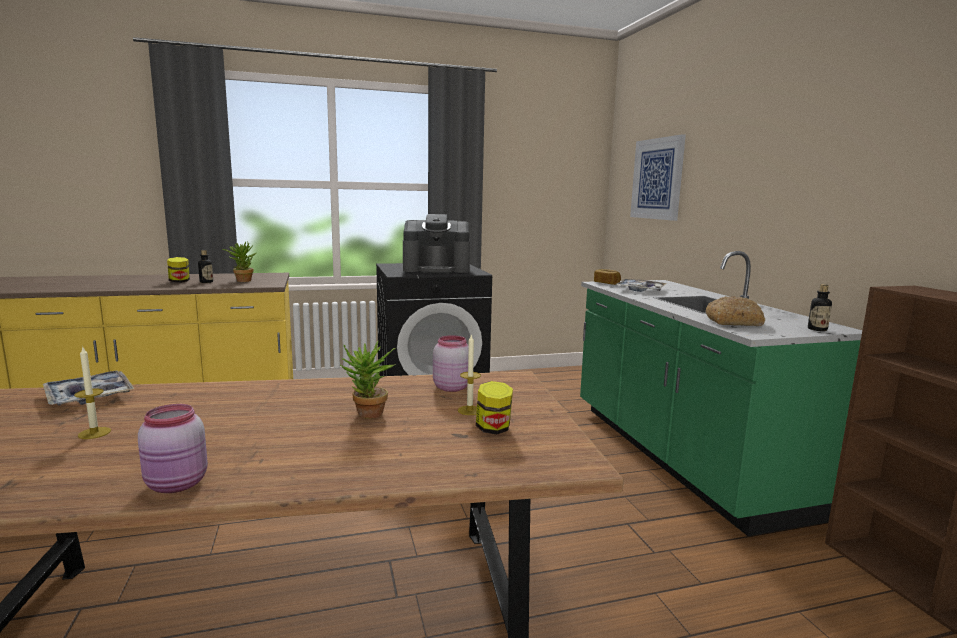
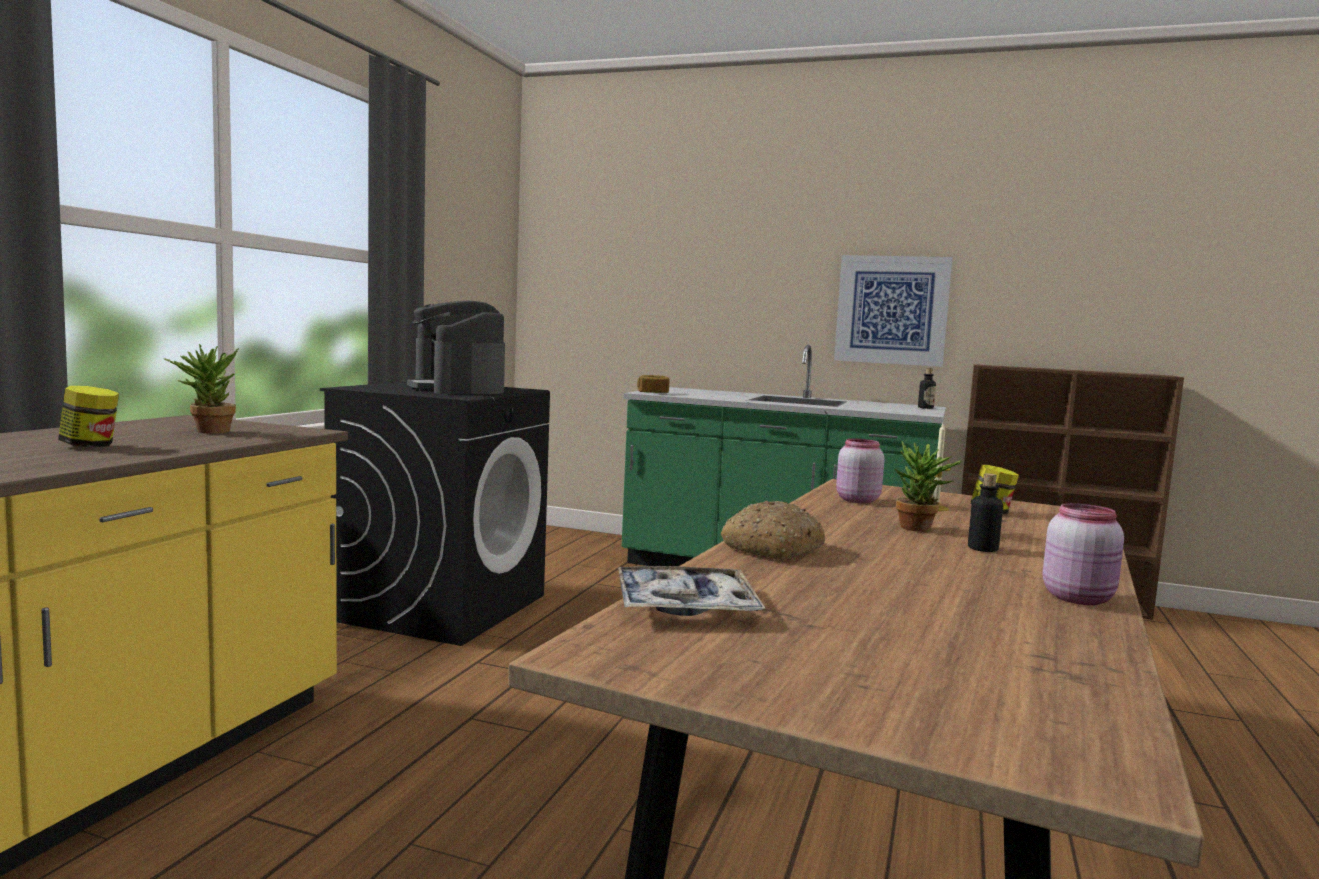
camera: 55 degrees left, 5 degrees down
candle [74,347,111,439] -> none
bottle [198,250,213,283] -> bottle moved to [968,473,1003,552]
coffee machine [403,214,470,273] -> coffee machine turned 120 degrees clockwise [407,301,505,394]
tray [615,279,667,292] -> none
picture [630,134,686,221] -> picture moved to [834,255,953,367]
bread [706,296,765,326] -> bread moved to [721,501,825,560]

